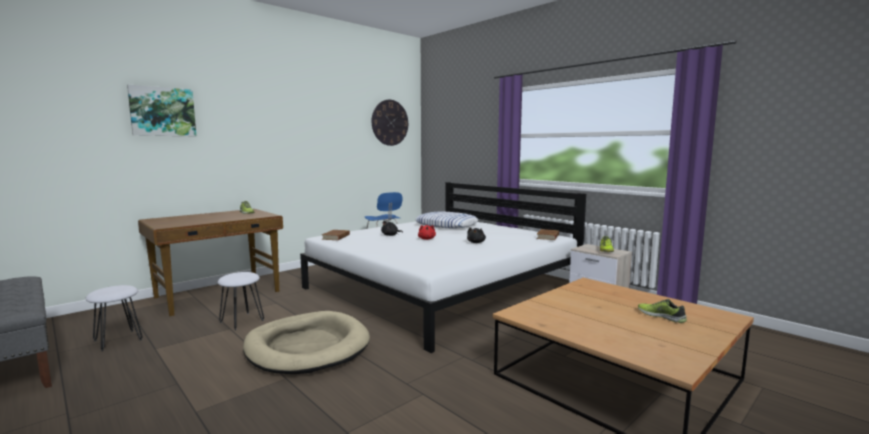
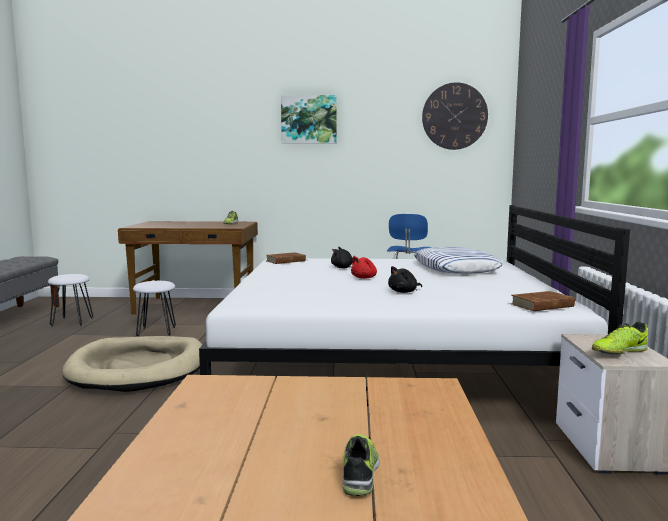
camera: 45 degrees right, 0 degrees up
picture [127,85,196,136] -> picture moved to [281,95,337,144]

